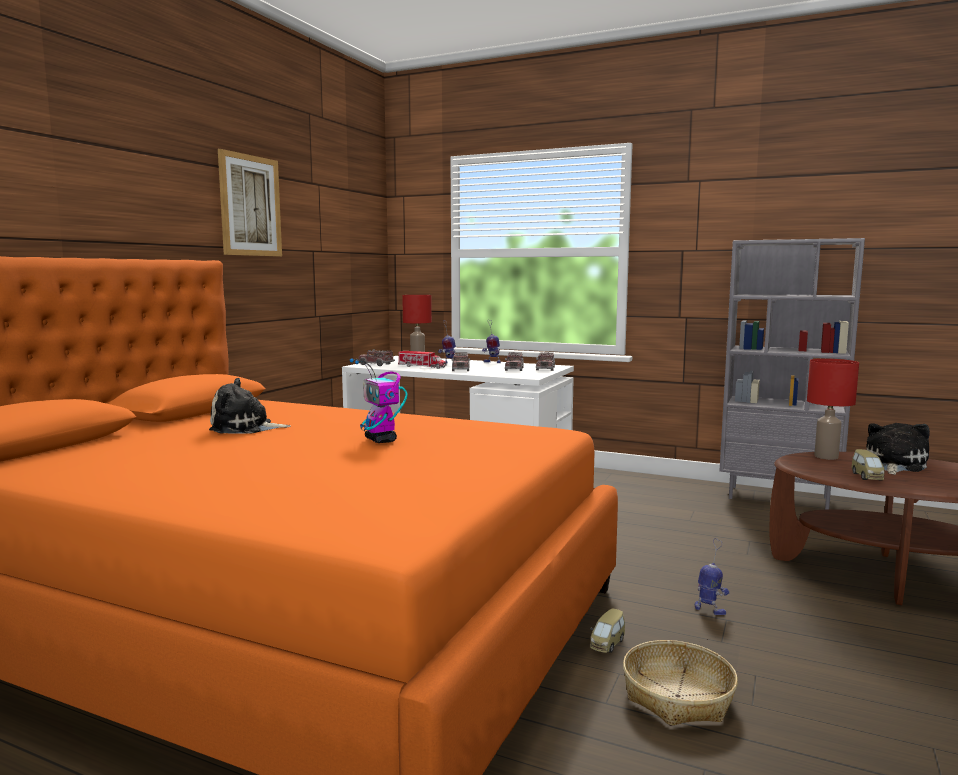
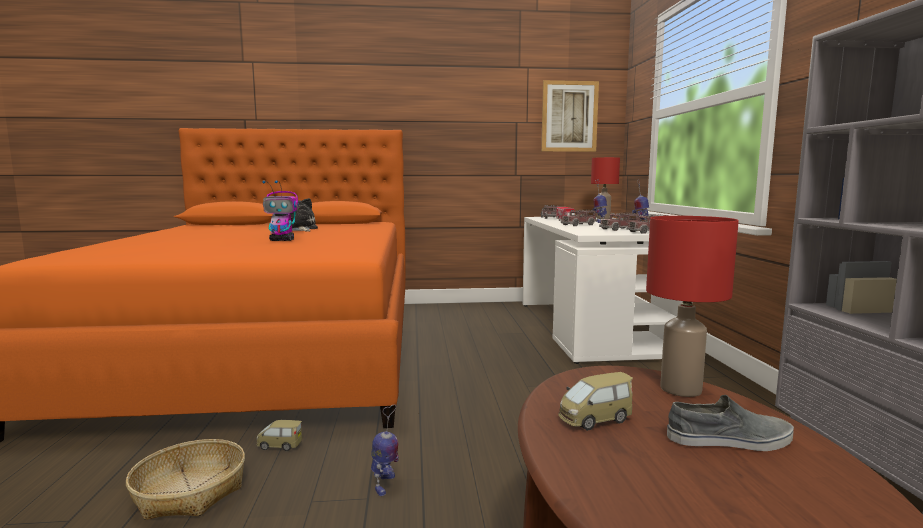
camera: 60 degrees right, 0 degrees up
picture [218,149,282,256] -> picture moved to [541,80,599,152]
toy robot [350,359,407,443] -> toy robot turned 120 degrees counterclockwise [262,180,299,241]
plush toy [866,423,930,475] -> grey shoe [667,395,794,451]

